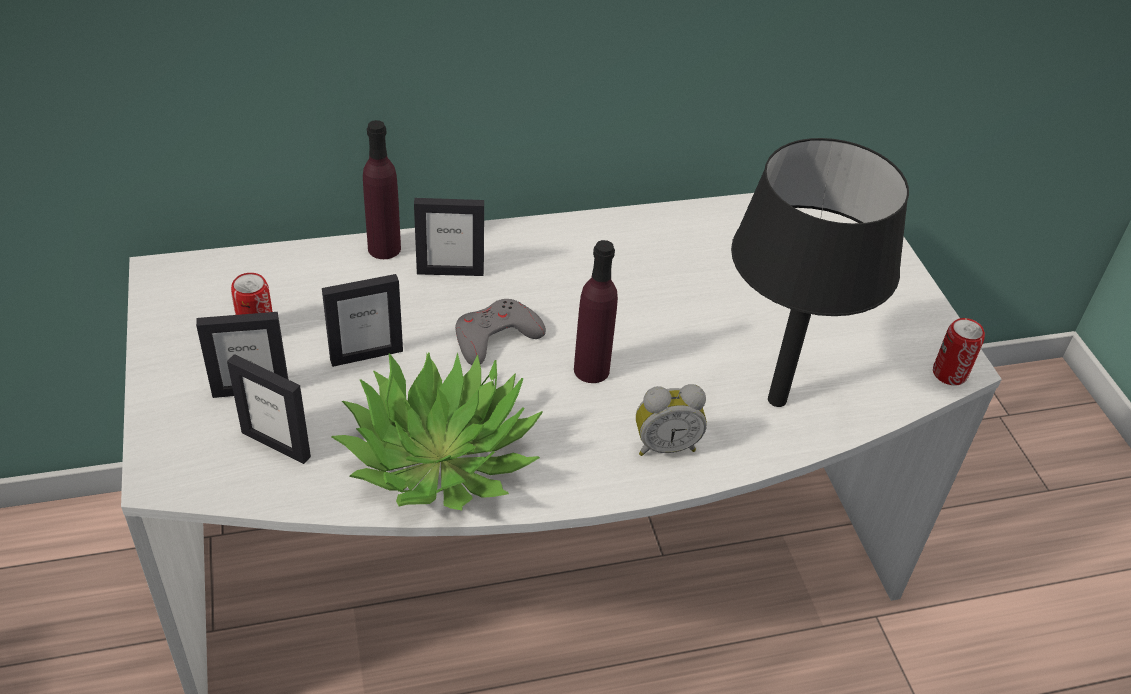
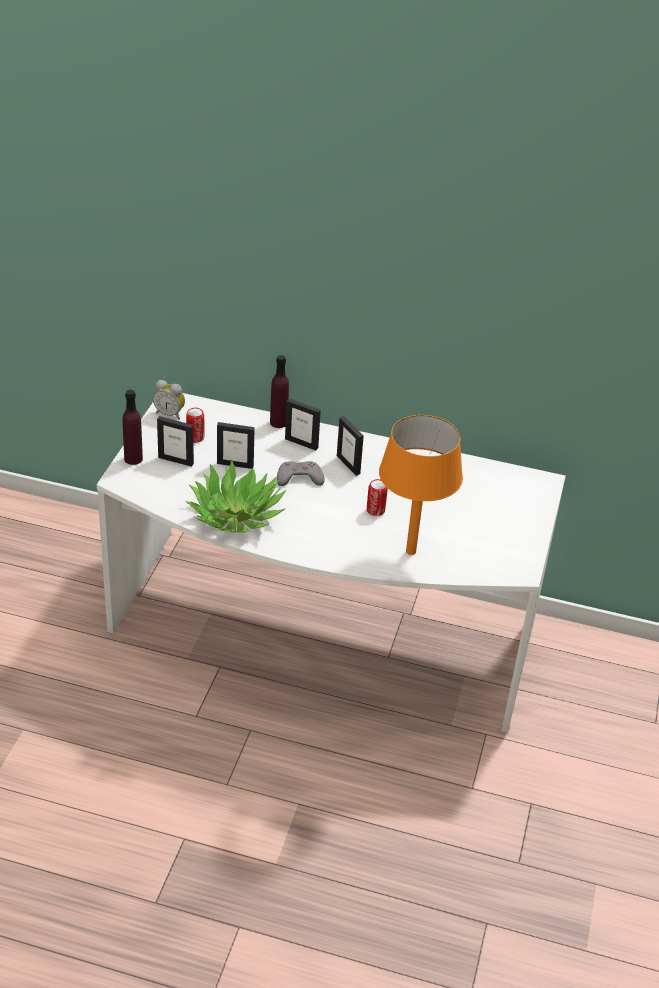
camera: 30 degrees right, 5 degrees down
picture frame [227,354,311,464] -> picture frame moved to [337,416,364,476]
purple bottle [574,240,618,383] -> purple bottle moved to [122,390,143,465]
alarm clock [636,384,707,456] -> alarm clock moved to [153,380,185,420]
black table lamp [731,138,909,407] -> orange table lamp [379,415,463,555]
can [933,318,985,385] -> can moved to [367,479,388,516]

